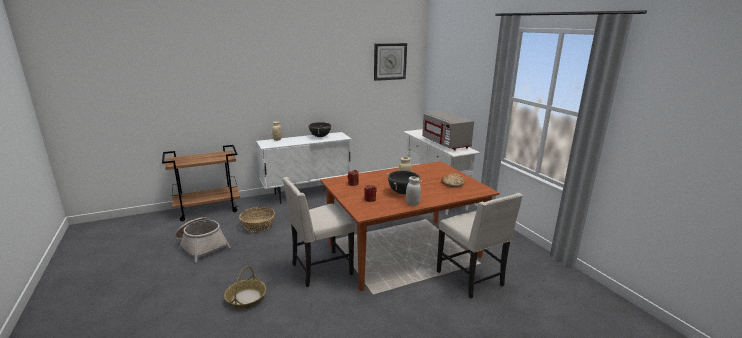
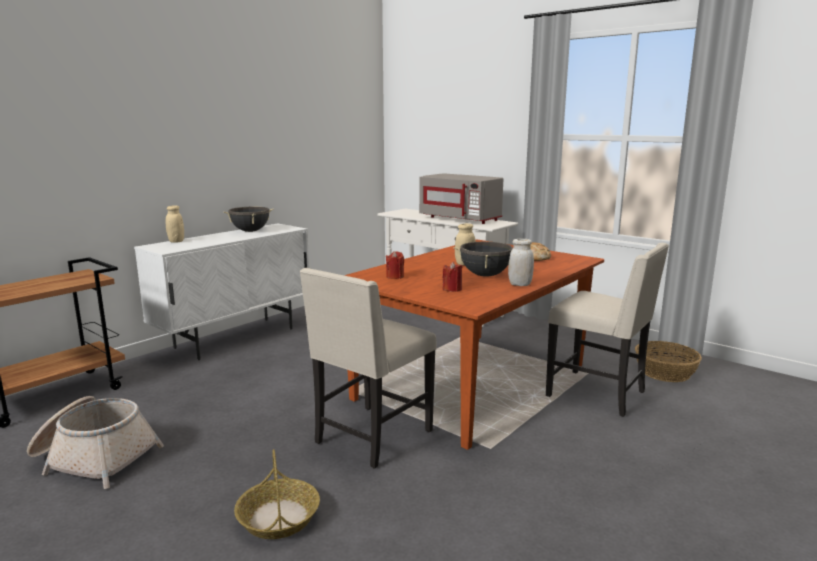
camera: 25 degrees left, 5 degrees down
basket [239,207,275,232] -> basket moved to [635,341,702,382]
wall clock [374,43,407,81] -> none

